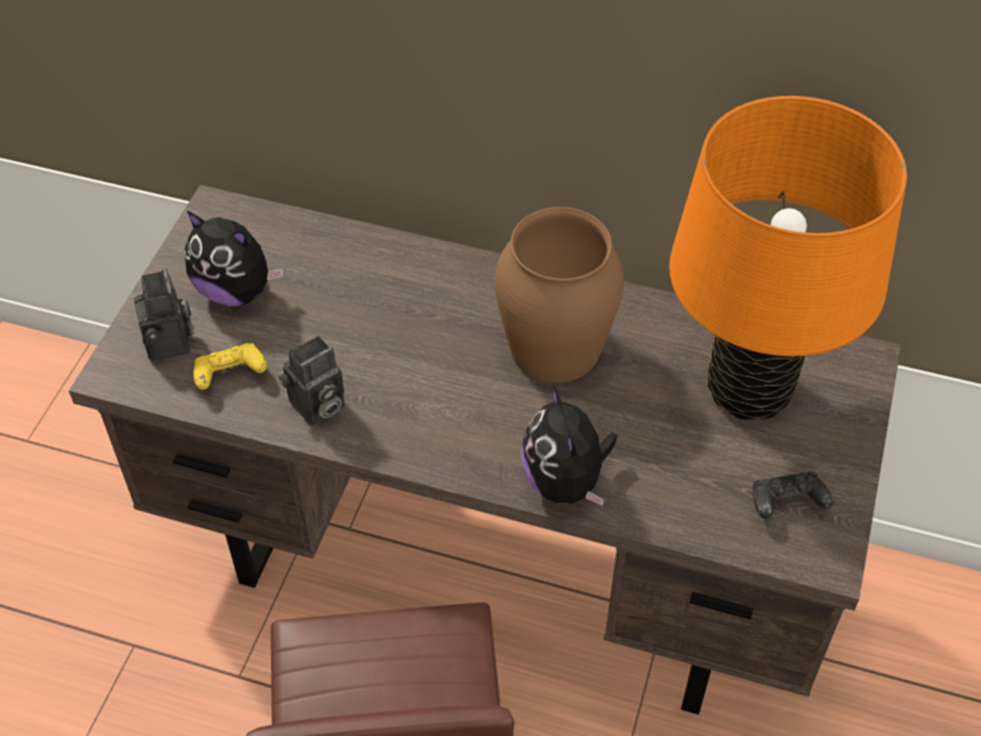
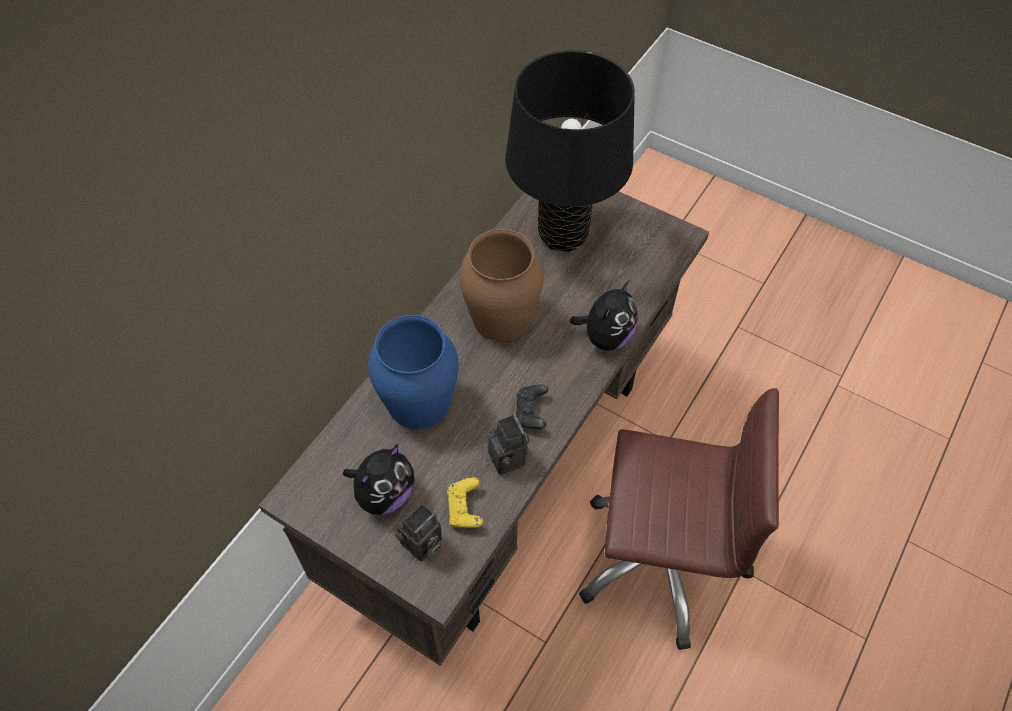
camera: 75 degrees left, 5 degrees up
camera [134,268,195,362] -> camera turned 135 degrees clockwise [395,504,442,562]
plush toy [521,384,618,506] -> plush toy turned 60 degrees counterclockwise [569,281,638,351]
orange table lamp [669,96,907,420] -> black table lamp [505,50,635,252]
black game controller [753,472,833,519] -> black game controller moved to [516,384,548,429]
none -> blue vase [368,315,459,429]

